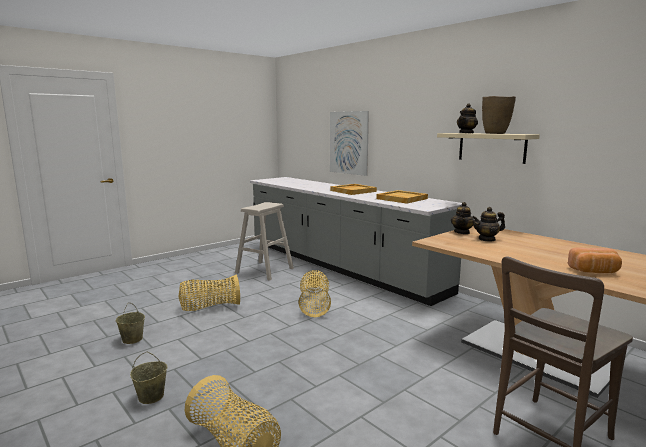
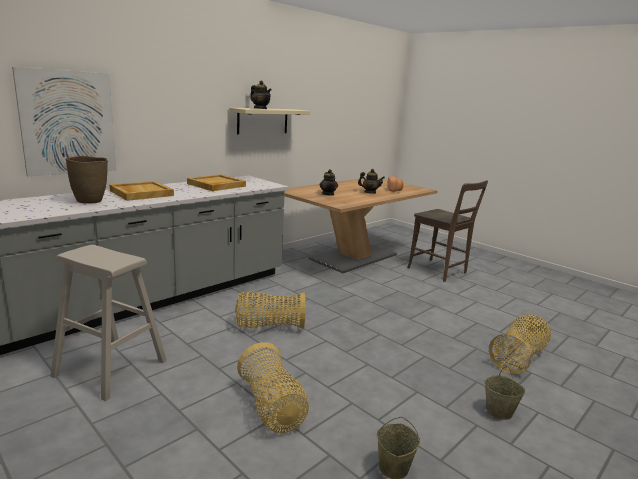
camera: 95 degrees left, 5 degrees up
teapot [451,202,475,234] -> teapot moved to [358,169,385,194]
brown vase [482,96,516,134] -> brown vase moved to [66,156,108,204]

